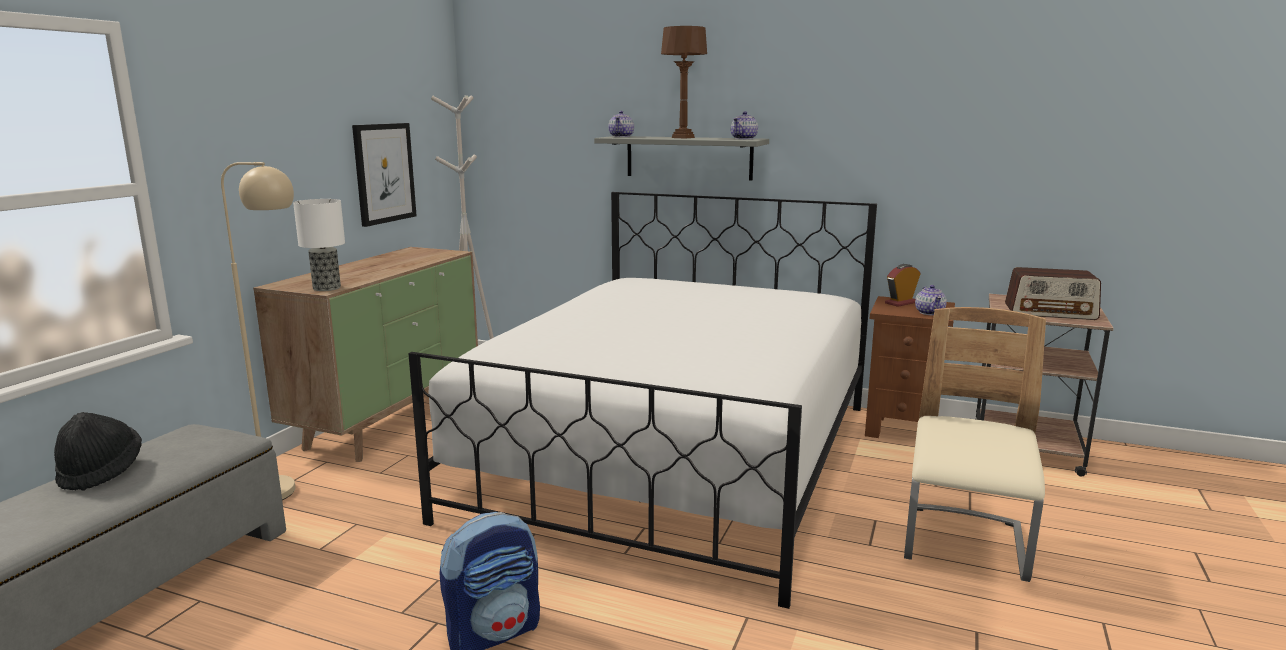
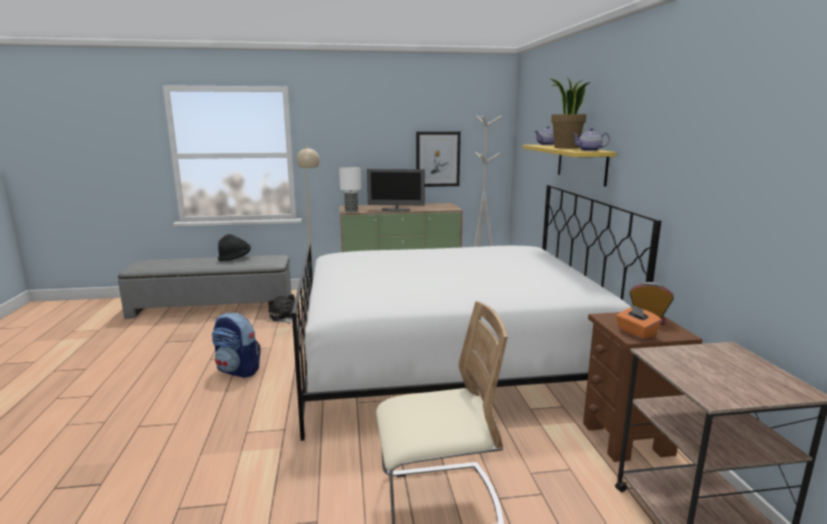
camera: 60 degrees right, 0 degrees up
grey shelf [594,136,769,181] -> yellow shelf [523,145,617,187]
brown table lamp [661,26,707,138] -> potted plant [551,77,591,148]
teapot [915,285,947,315] -> orange tissue box [616,304,662,339]
radio [1005,267,1101,320] -> none
none -> plush toy [268,294,298,324]
none -> monitor [367,169,425,211]

